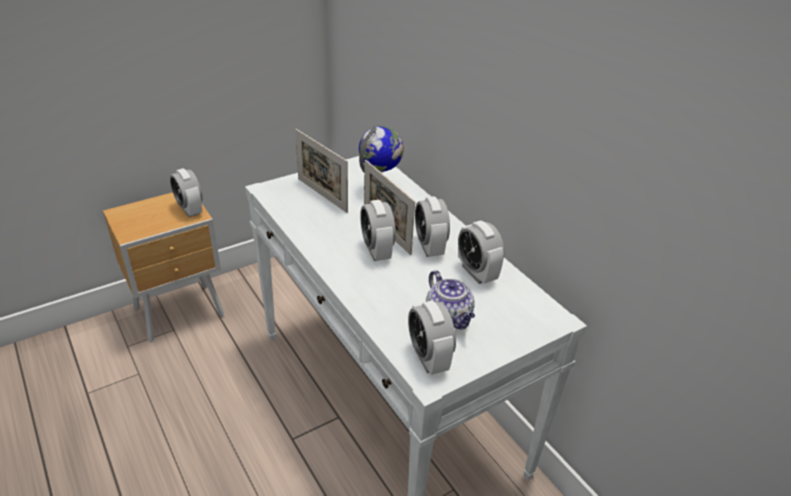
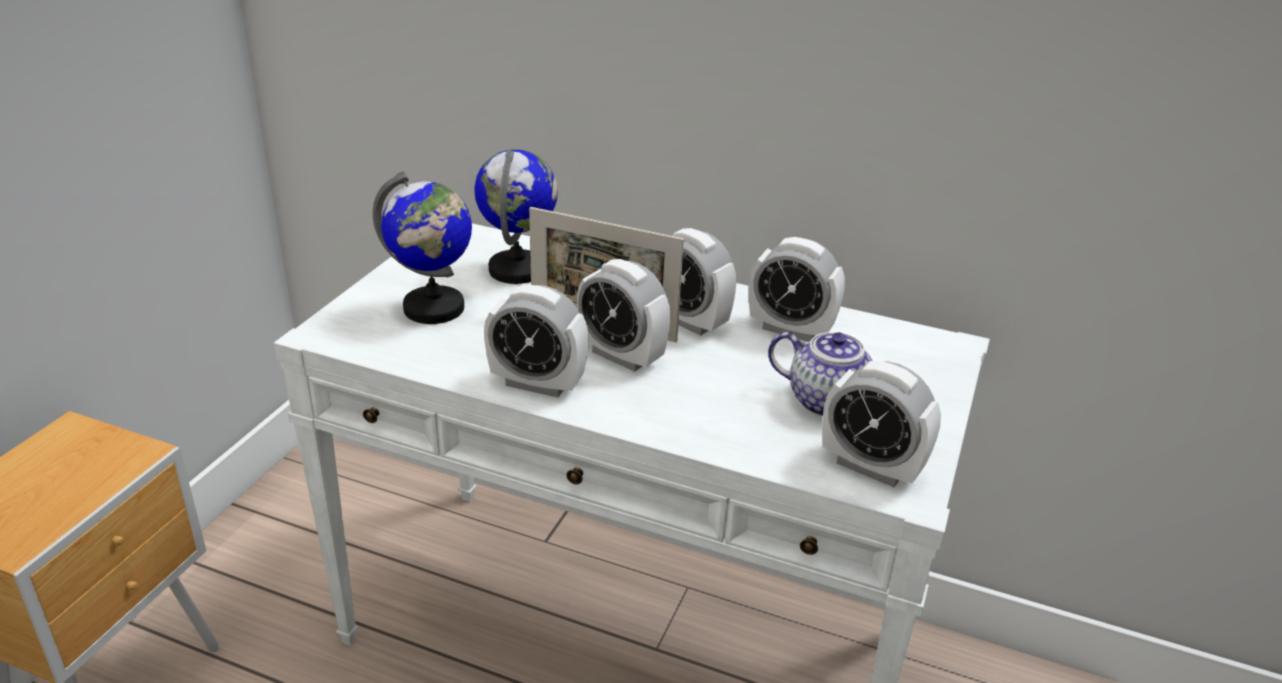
camera: 35 degrees left, 5 degrees down
alarm clock [170,168,203,217] -> alarm clock moved to [484,284,589,398]
picture frame [295,129,348,213] -> globe [373,171,472,324]

